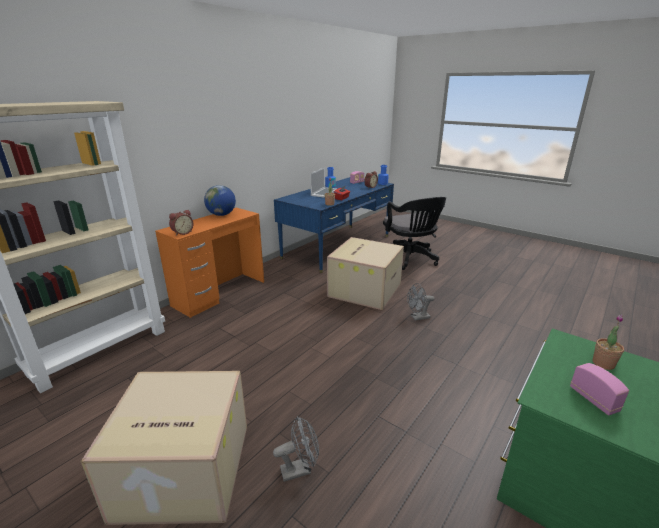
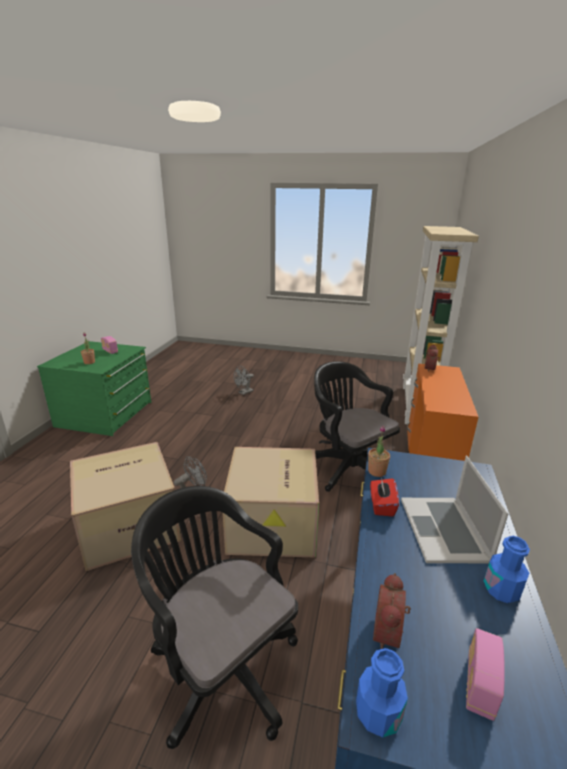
camera: 155 degrees right, 0 degrees up
cardboard box [81,371,247,525] -> cardboard box moved to [70,442,181,571]
globe [204,185,236,216] -> none
none -> black office chair [314,361,400,492]

